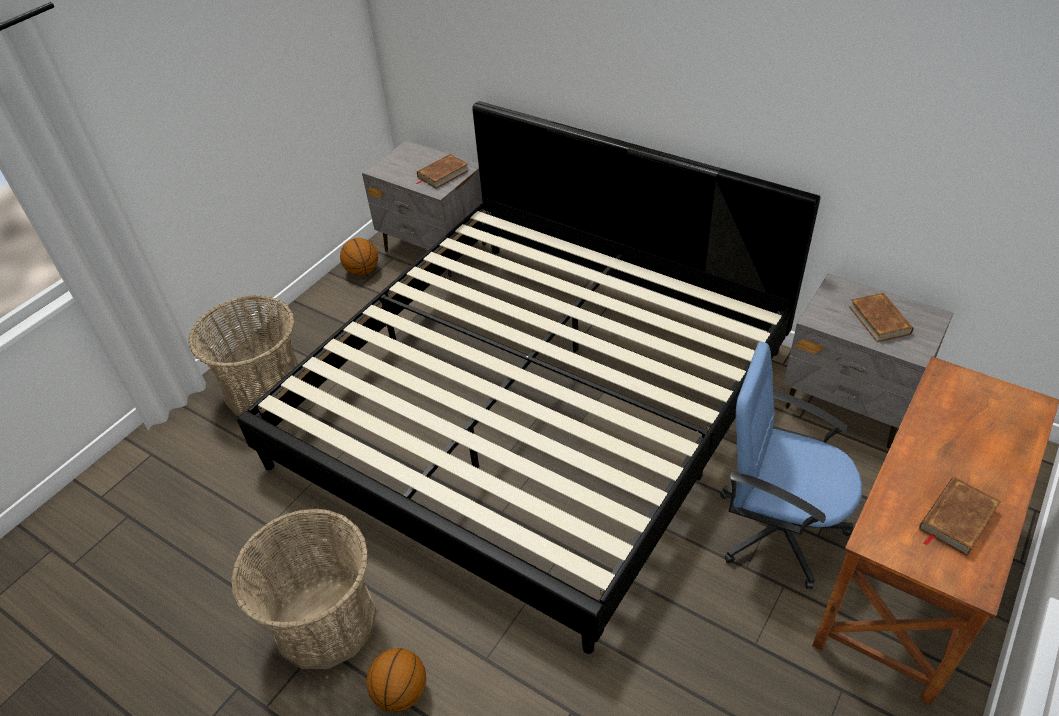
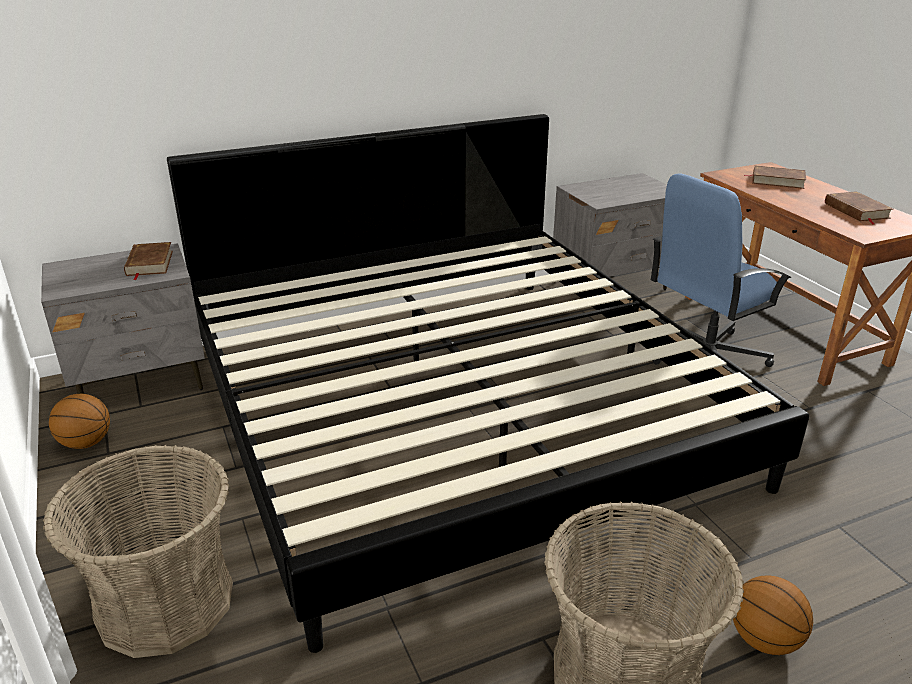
camera: 60 degrees left, 15 degrees down
brown book [849,293,914,342] -> brown book moved to [744,165,806,189]

